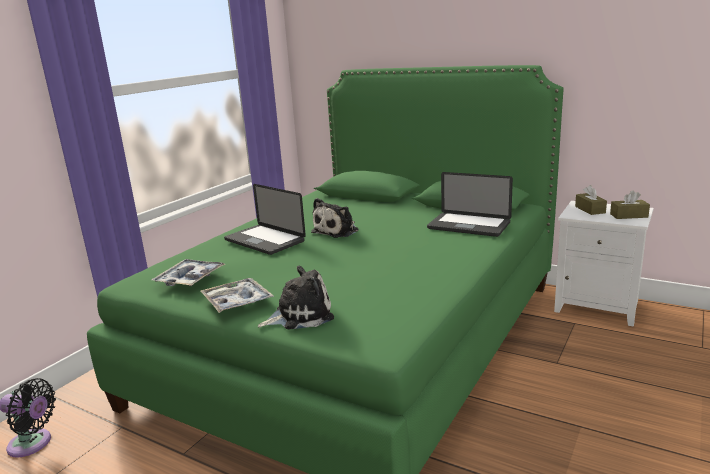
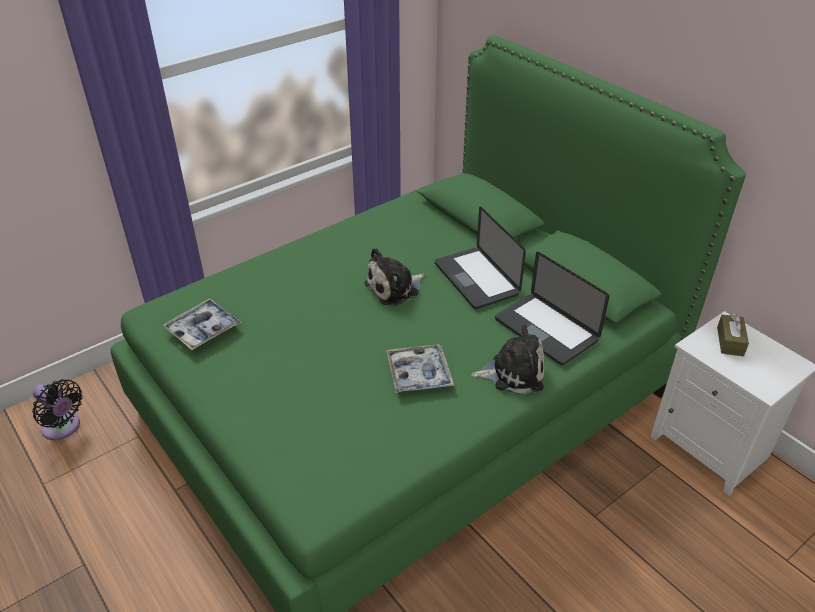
camera: 20 degrees right, 20 degrees up
tray [200,278,274,313] -> tray moved to [386,344,454,393]
laptop [224,184,306,255] -> laptop moved to [435,206,526,309]
plush toy [258,265,334,330] -> plush toy moved to [471,325,544,394]
brown tissue box [610,190,650,219] -> none

